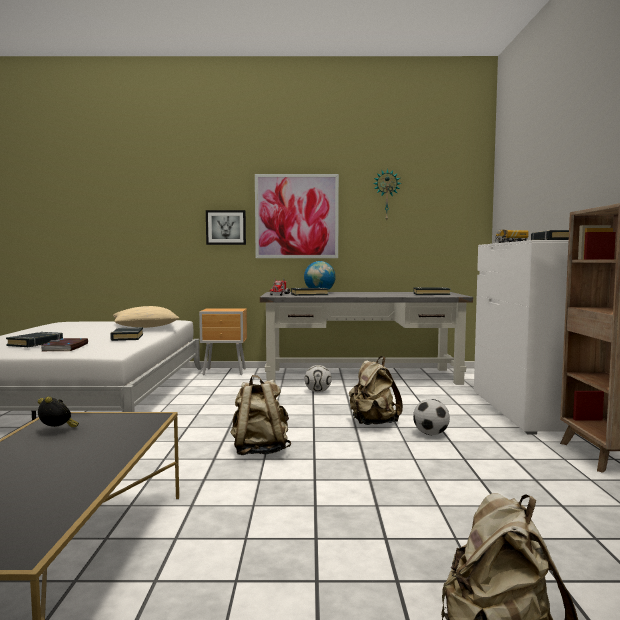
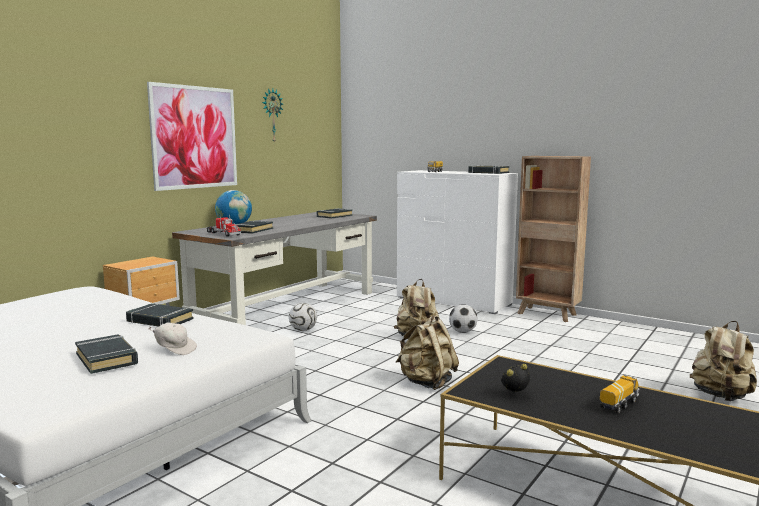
camera: 55 degrees left, 5 degrees up
book [40,338,88,351] -> white cap [149,322,197,355]
beige pillow [113,306,179,328] -> none
picture [206,210,246,245] -> none
none -> toy truck [600,375,640,414]

